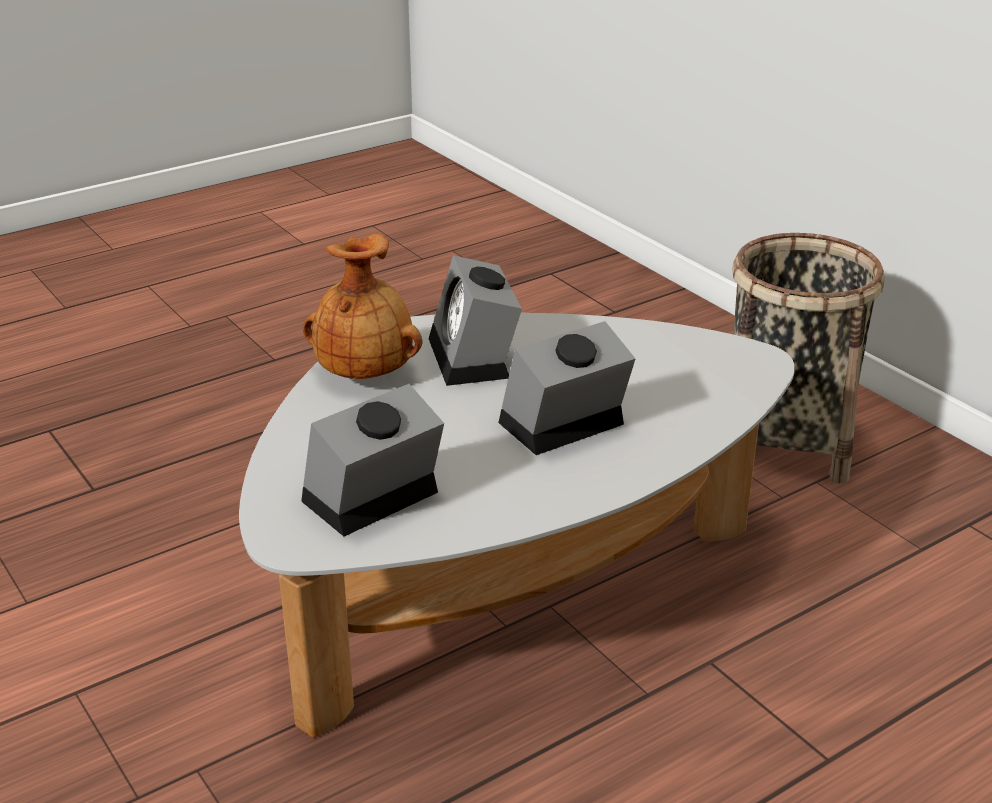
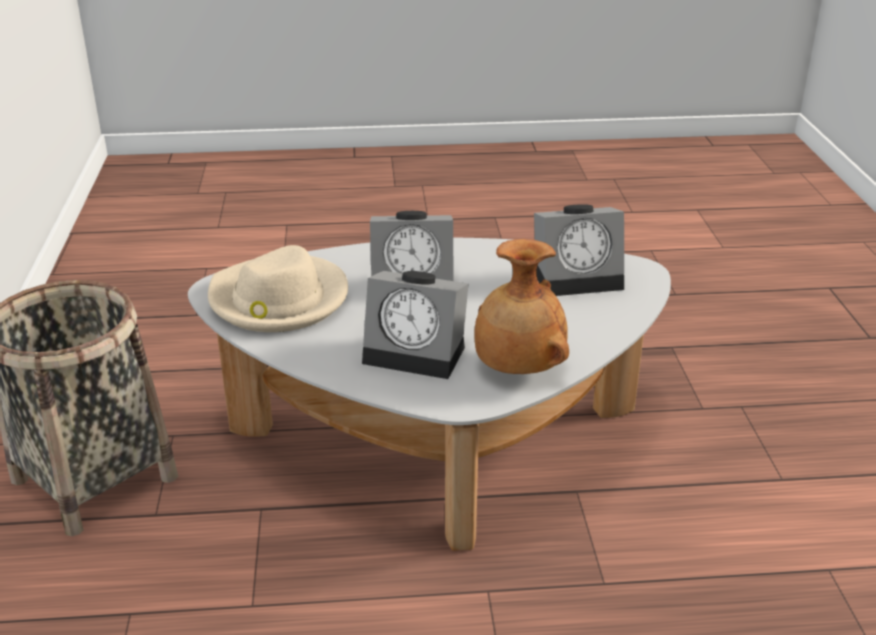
camera: 150 degrees left, 0 degrees up
alarm clock [429,255,522,386] -> alarm clock turned 90 degrees clockwise [362,271,468,379]
none -> beige hat [208,245,348,332]

